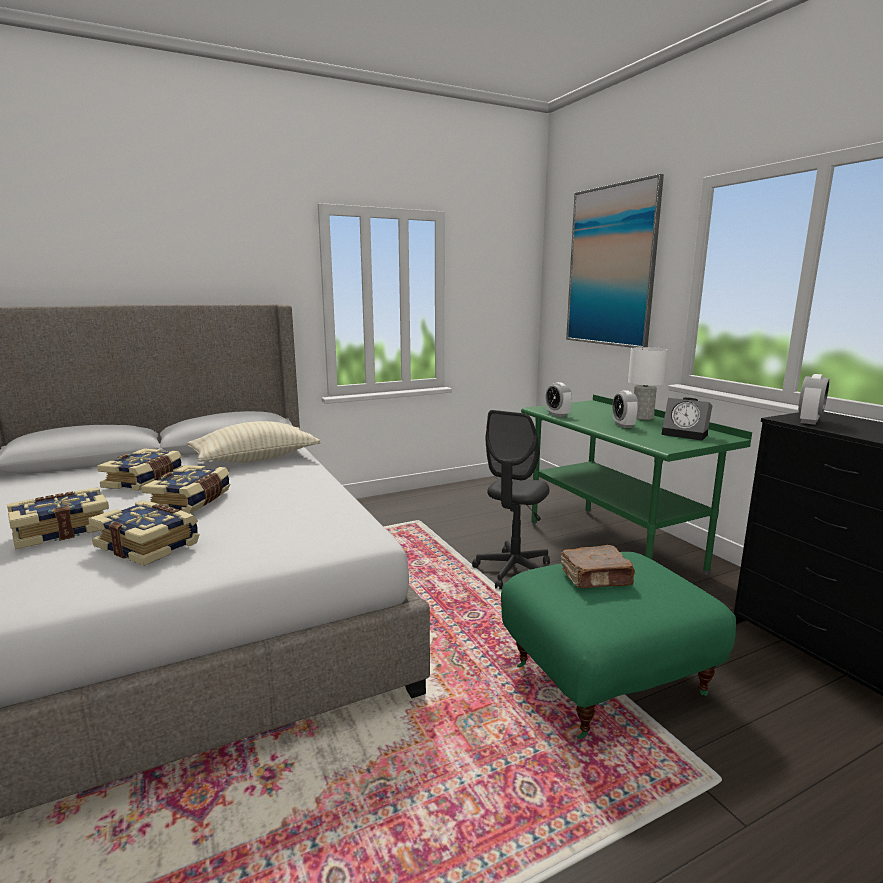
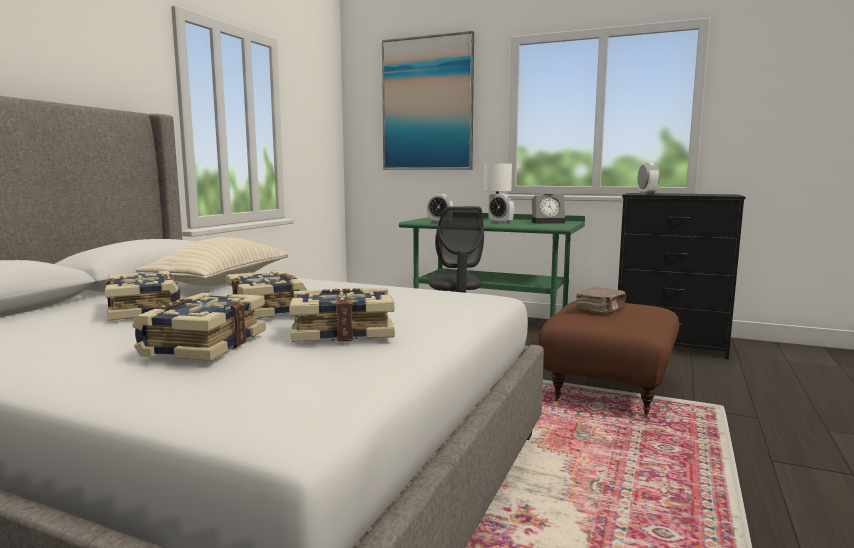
camera: 40 degrees left, 5 degrees down
green ottoman [501,552,736,739] -> brown ottoman [539,301,679,418]

